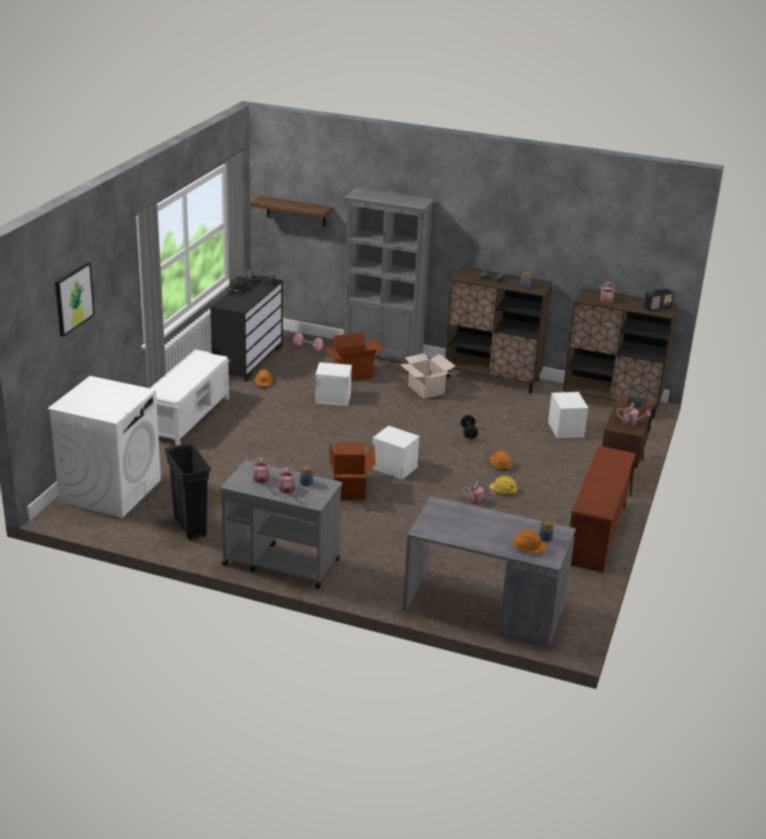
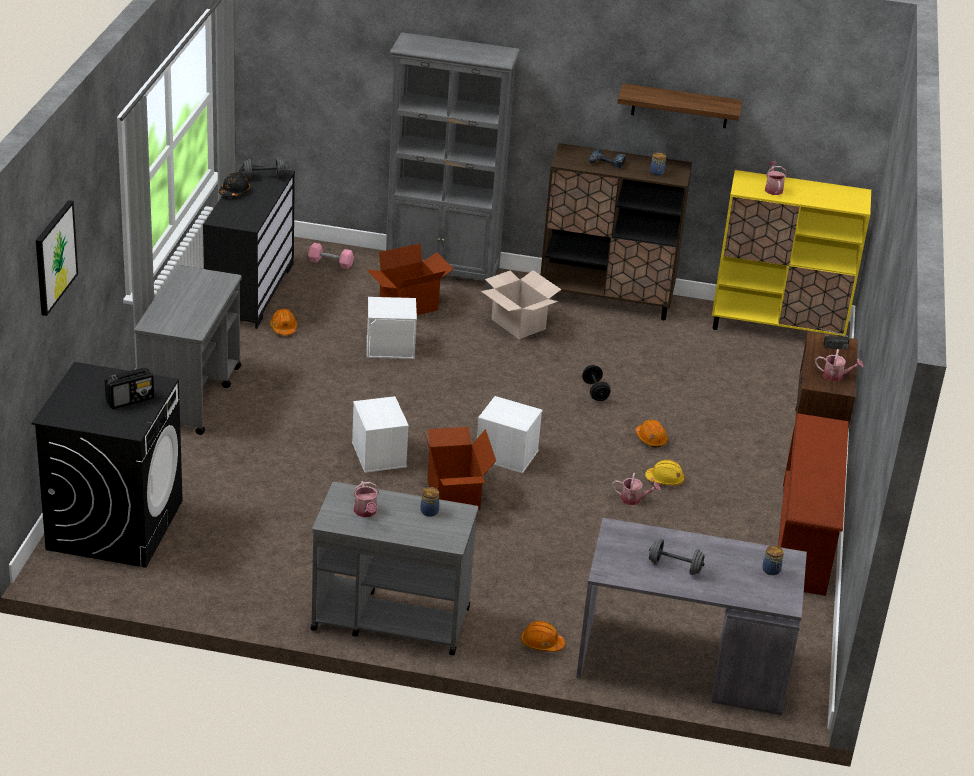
camera: 10 degrees left, 5 degrees up
white washing machine [47,376,161,518] -> black washing machine [32,362,183,568]
white bench [150,349,230,446] -> grey cart [134,265,242,435]
black trash can [165,443,211,540] -> none
shelf [250,196,333,227] -> shelf moved to [617,83,742,128]
watering can [278,467,296,493] -> none
orange hard hat [512,530,547,554] -> orange hard hat moved to [521,621,565,652]
white storage box [548,392,588,438] -> white storage box moved to [352,396,409,473]
brown cabinet [563,288,678,418] -> yellow cabinet [712,170,871,337]
radio [644,289,674,311] -> radio moved to [105,368,154,409]
none -> grey dumbbell [649,539,705,575]

